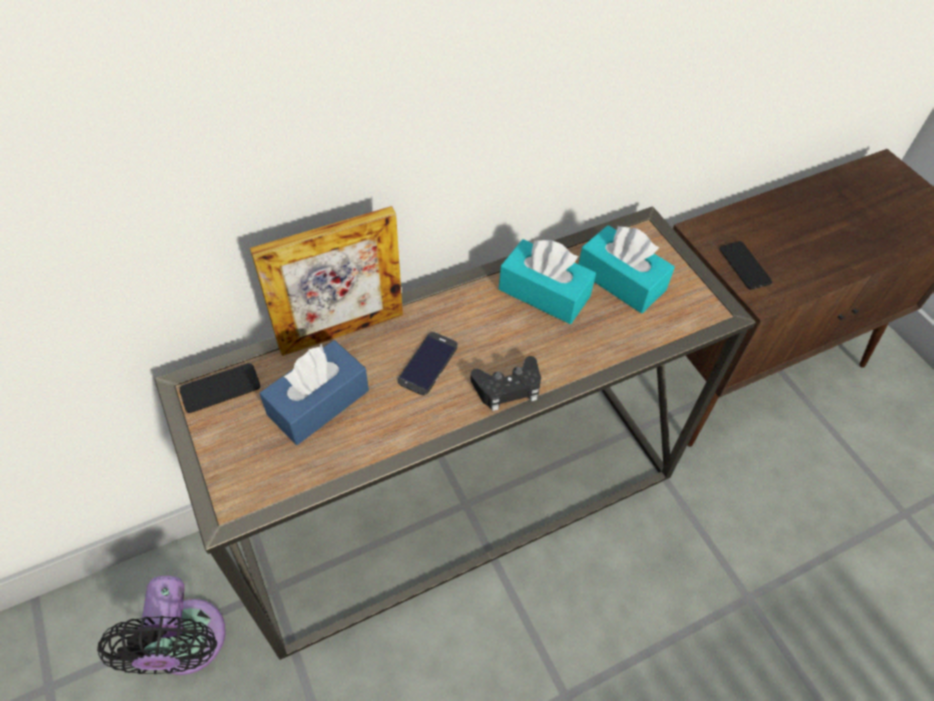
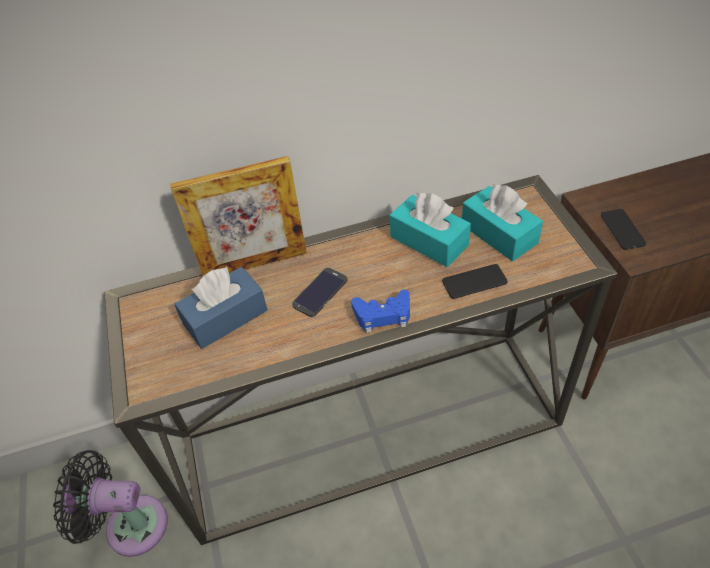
camera: 15 degrees right, 5 degrees down
black fan [97,576,226,675] -> black fan turned 90 degrees clockwise [53,450,168,557]
phone [180,363,260,413] -> phone moved to [442,264,508,299]
black game controller [470,356,541,411] -> blue game controller [351,290,410,333]

